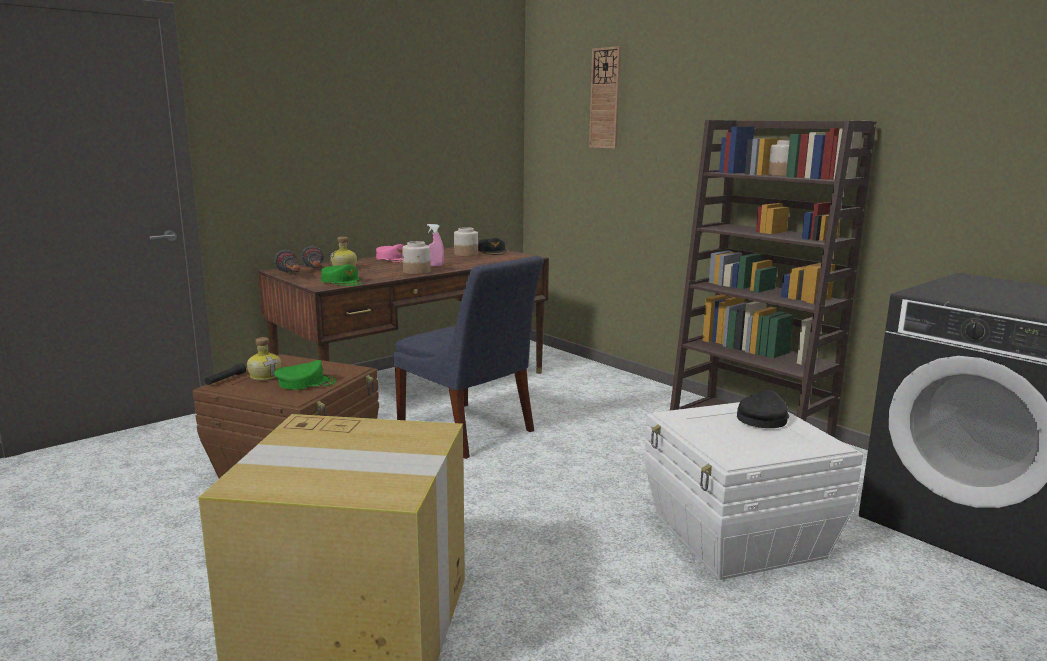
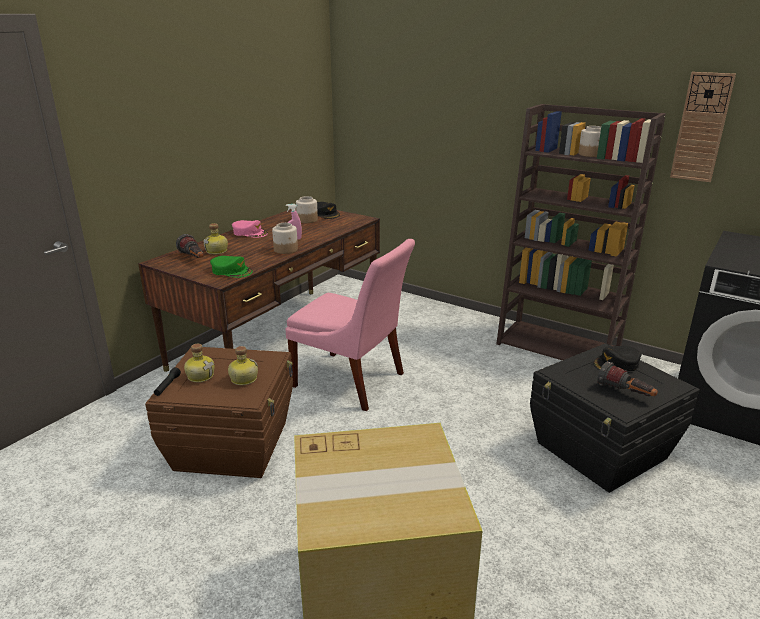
camera: 15 degrees left, 10 degrees up
flashlight [274,250,300,273] -> flashlight moved to [597,361,658,397]
green cap [274,360,336,390] -> bottle [228,346,258,385]
blue chair [393,256,544,459] -> pink chair [286,239,415,411]
wall clock [589,46,621,149] -> wall clock moved to [670,72,736,182]
white storage box [644,402,863,580] -> black storage box [530,343,700,493]
black cap [737,390,789,428] -> black cap turned 135 degrees counterclockwise [593,346,641,371]

